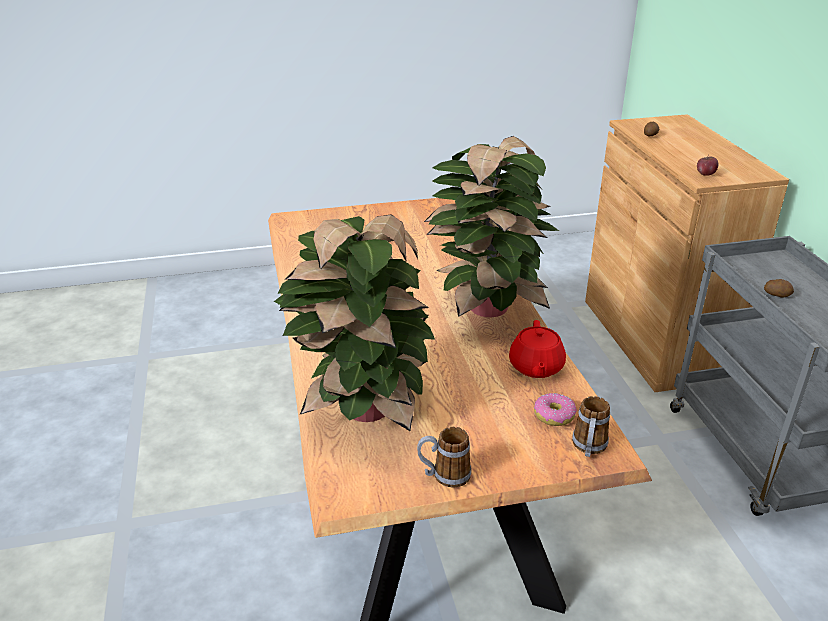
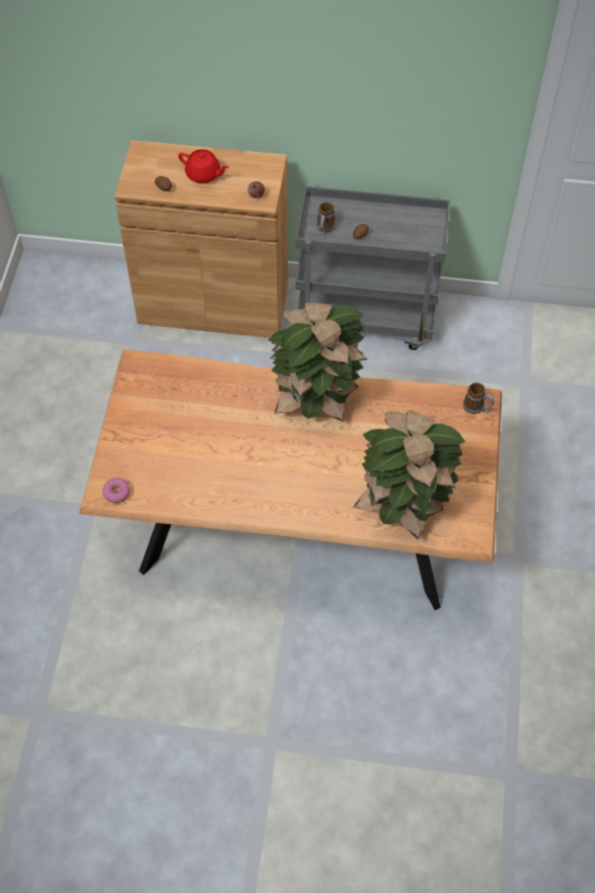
camera: 70 degrees left, 25 degrees up
mug [417,427,471,487] -> mug moved to [317,202,335,234]
red teapot [509,320,566,378] -> red teapot moved to [178,149,229,183]
donut [534,393,577,426] -> donut moved to [103,478,130,503]

